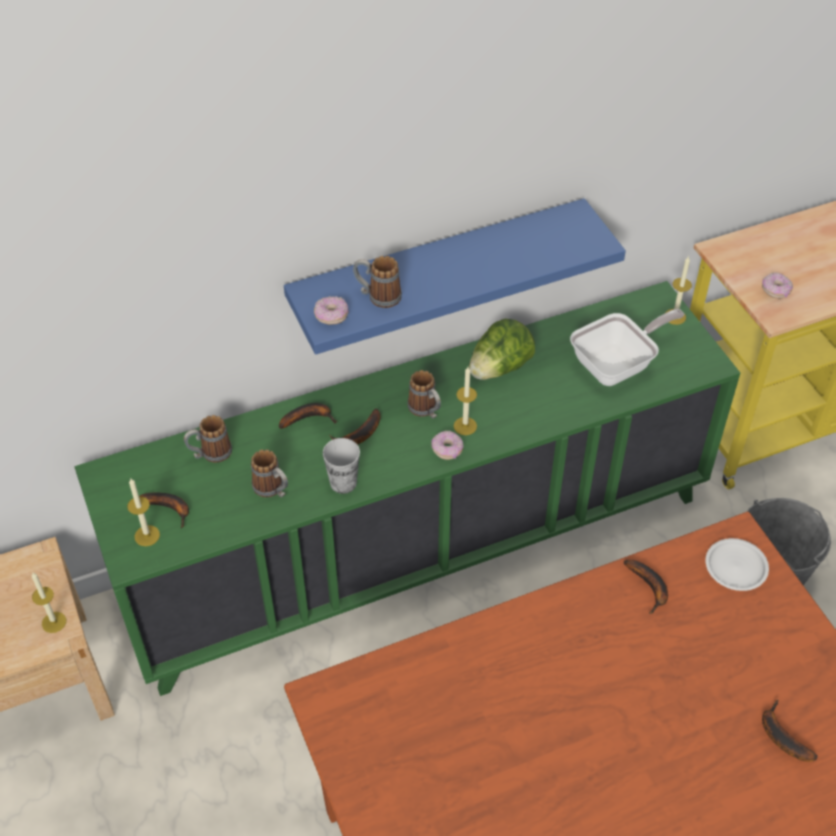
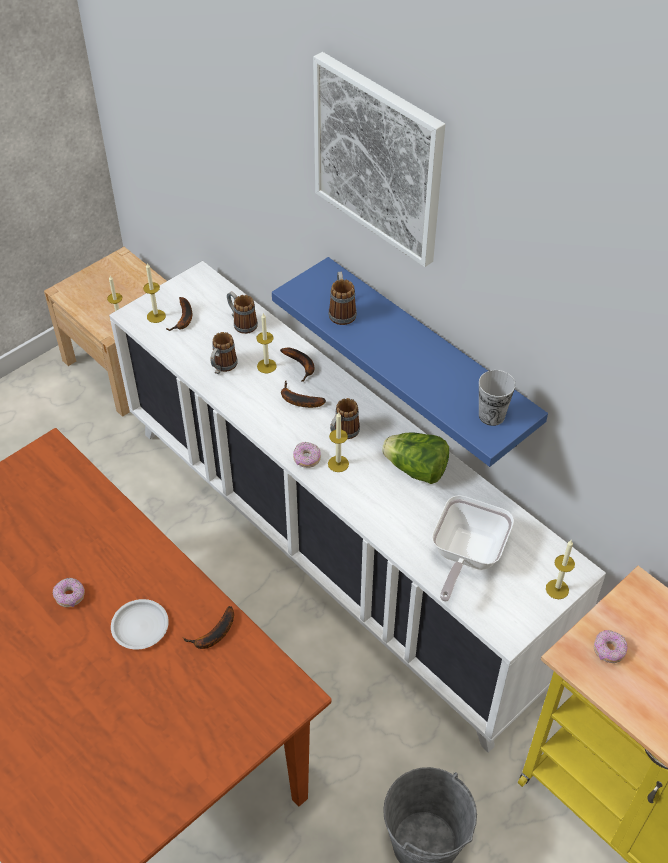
camera: 70 degrees right, 0 degrees up
green cabinet [75,281,740,696] -> white cabinet [109,261,606,753]
donut [314,296,349,325] -> donut moved to [53,578,85,607]
cup [323,438,360,494] -> cup moved to [479,370,516,426]
frying pan [570,309,685,386] -> frying pan turned 75 degrees clockwise [432,495,514,602]
white plate [705,538,769,591] -> white plate moved to [111,599,169,650]
banana [762,700,818,762] -> none
none -> candle [256,313,277,373]
none -> picture [313,52,445,267]

